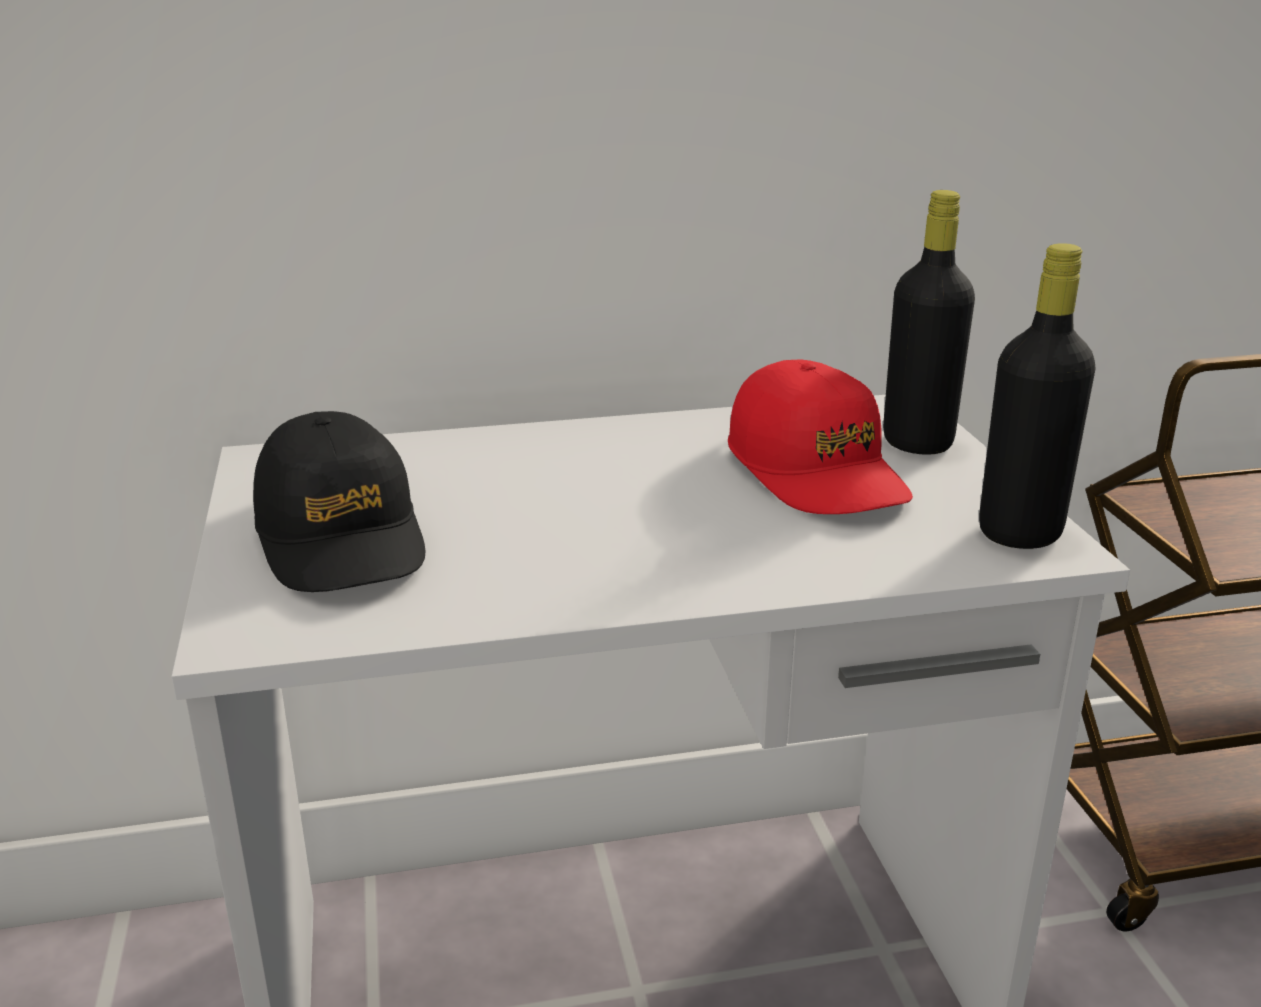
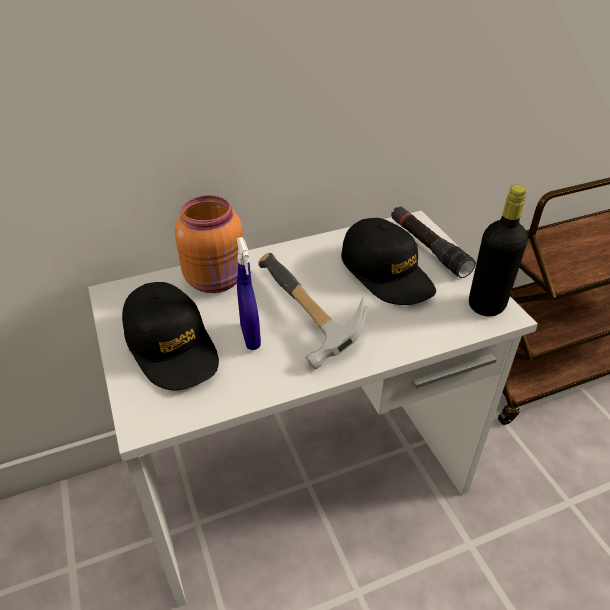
camera: 10 degrees left, 15 degrees up
red cap [728,359,913,514] -> black cap [341,218,436,305]
black bottle [883,190,975,455] -> black flashlight [391,206,476,278]
none -> orange jar [175,195,243,293]
none -> blue spray bottle [237,237,261,350]
none -> hammer [258,253,368,370]

